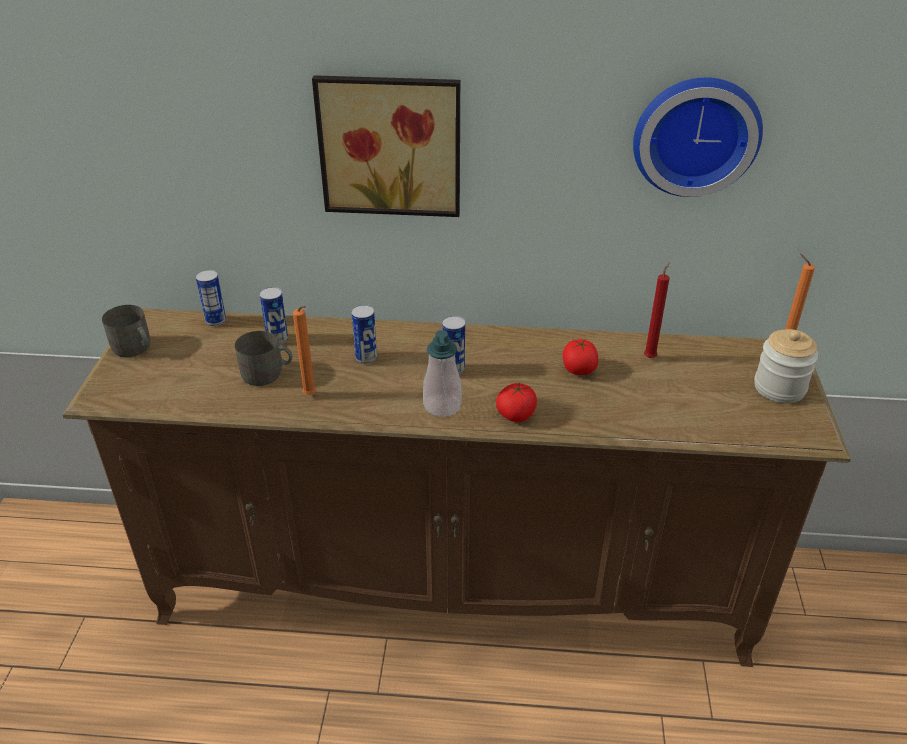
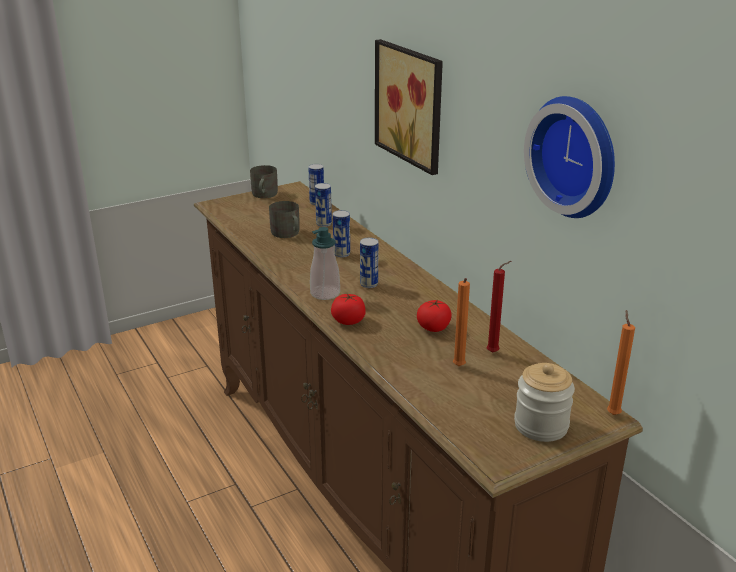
camera: 55 degrees right, 10 degrees down
orange candle [293,306,316,395] -> orange candle moved to [453,278,470,366]

